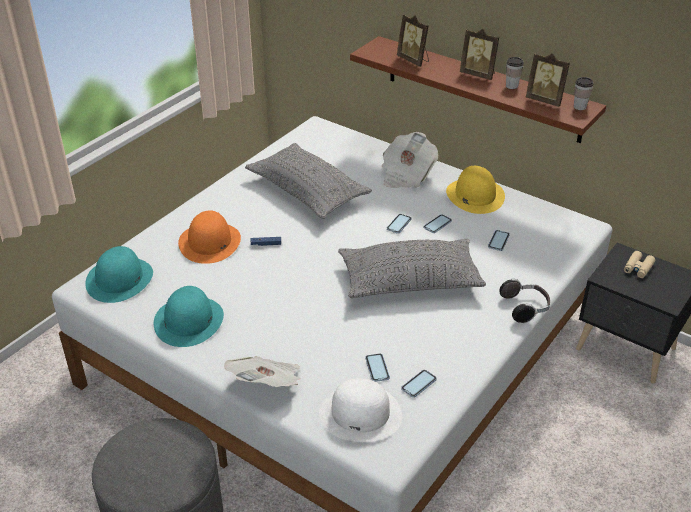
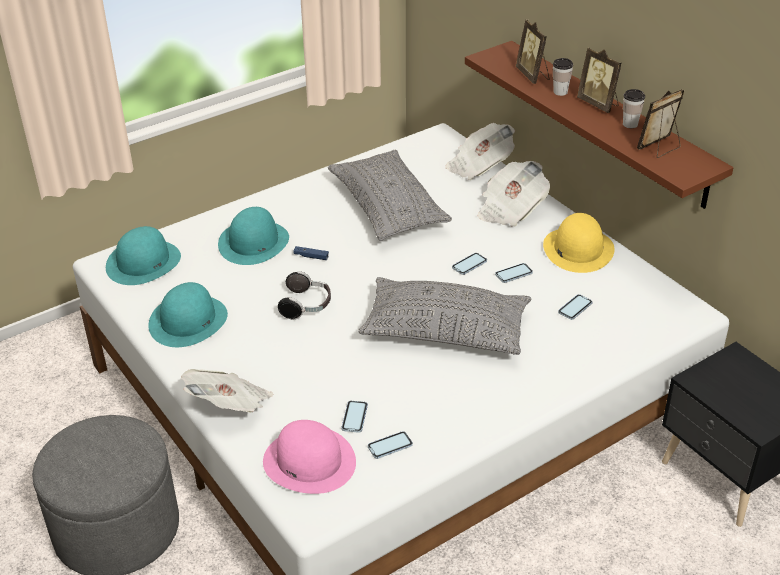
camera: 20 degrees right, 0 degrees up
orange hat [178,210,241,264] -> turquoise hat [218,207,289,265]
white hat [319,378,402,442] -> pink hat [263,420,356,494]
headphones [499,279,550,323] -> headphones moved to [278,271,331,320]
picture frame [526,53,570,107] -> picture frame turned 90 degrees clockwise [637,89,684,158]
cup [574,77,594,110] -> cup moved to [553,58,573,96]
beige binoculars [624,251,655,278] -> none
none -> newspaper [446,123,515,180]

